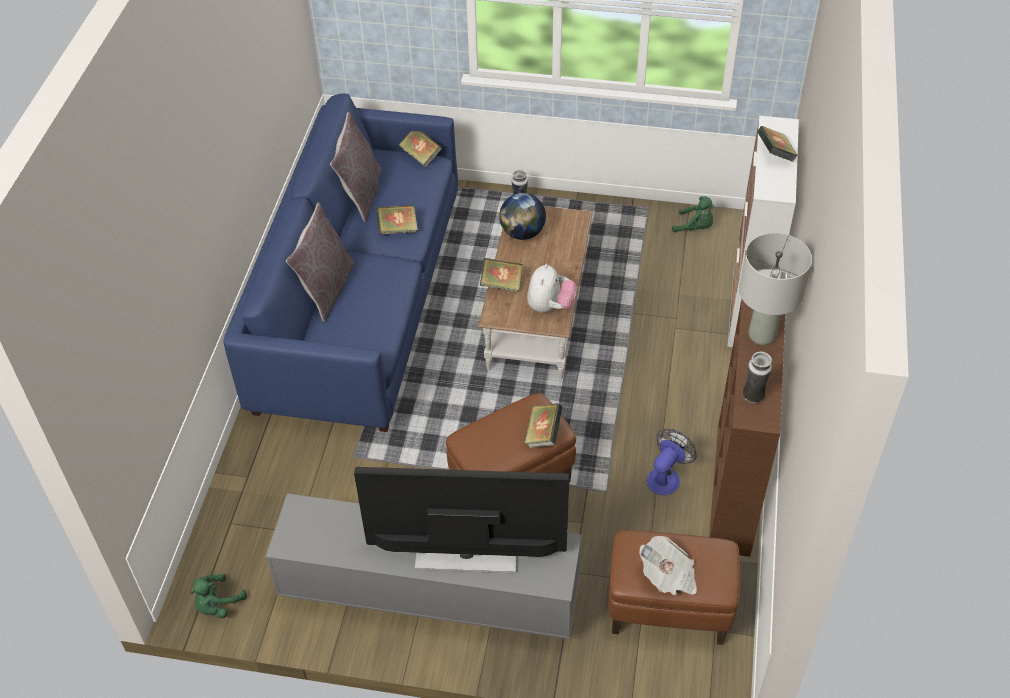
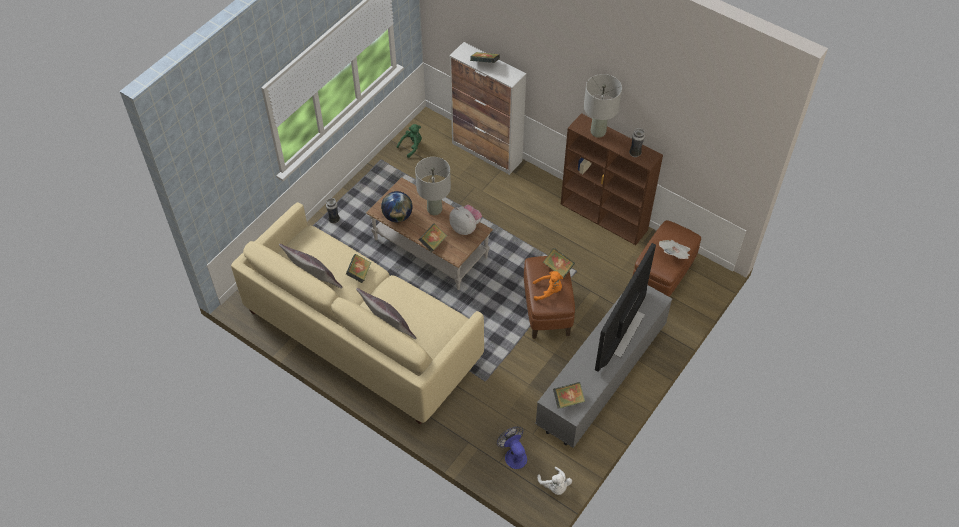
camera: 65 degrees left, 5 degrees up
green plush toy [190,573,247,618] -> white plush toy [537,467,572,495]
blue sofa [224,94,458,432] -> beige sofa [231,202,484,424]
book [399,131,442,167] -> book moved to [553,382,585,408]
fan [647,429,697,495] -> fan moved to [497,426,527,469]
none -> grey table lamp [415,157,451,215]
none -> orange plush toy [533,271,563,301]

